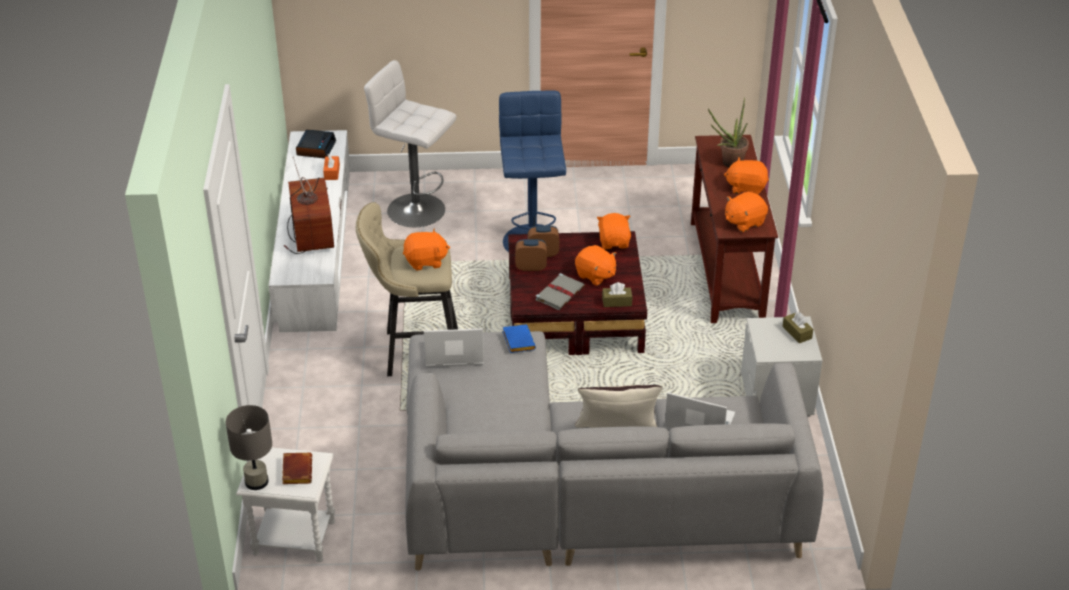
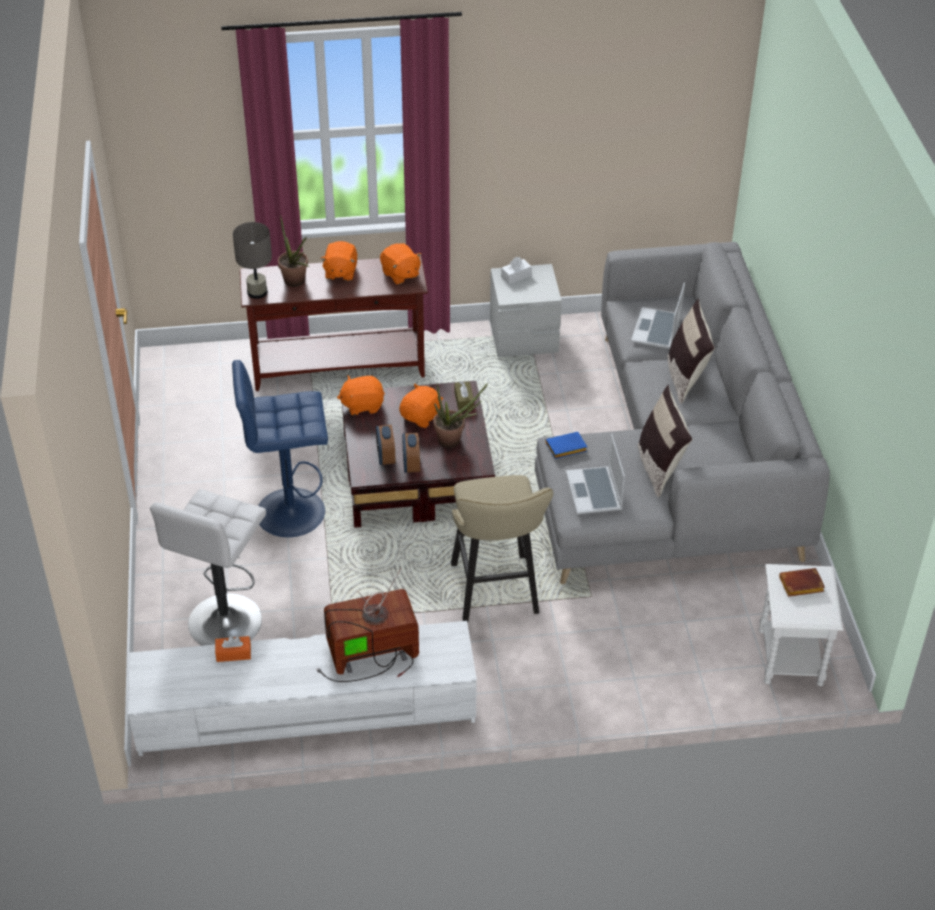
camera: 95 degrees left, 5 degrees up
grey table lamp [226,405,272,490] -> grey table lamp moved to [233,222,272,299]
alarm clock [296,129,336,158] -> none
orange plush toy [403,228,450,270] -> none
grey book [535,273,585,310] -> potted plant [433,382,489,448]
brown tissue box [782,311,813,343] -> white tissue box [501,257,532,284]
none -> pillow [638,385,692,497]

